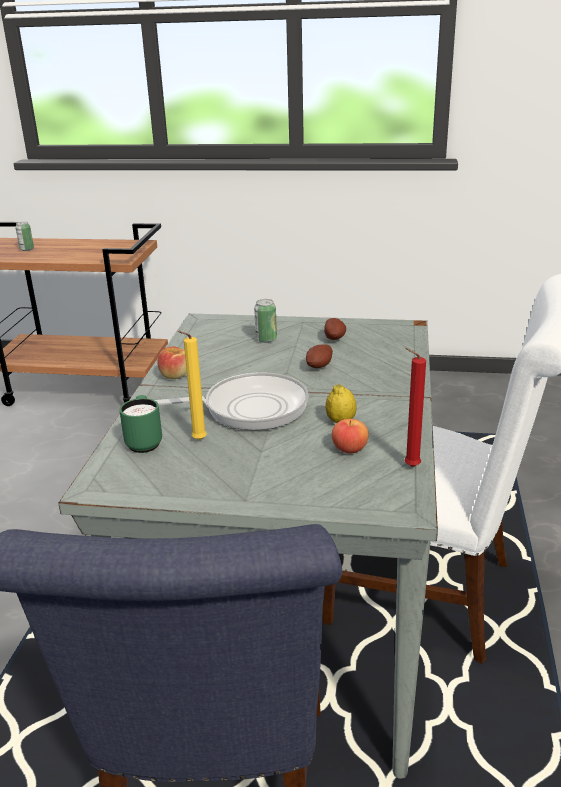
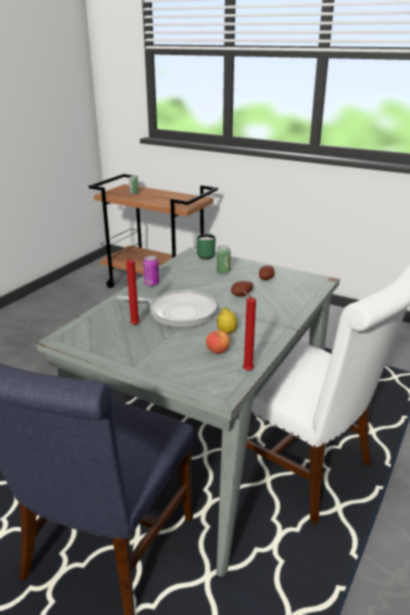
camera: 20 degrees right, 0 degrees up
green mug [119,395,162,453] -> green mug moved to [197,233,215,260]
apple [157,346,187,379] -> can [143,256,159,286]
yellow candle [177,331,207,440] -> red candle [121,254,140,325]

